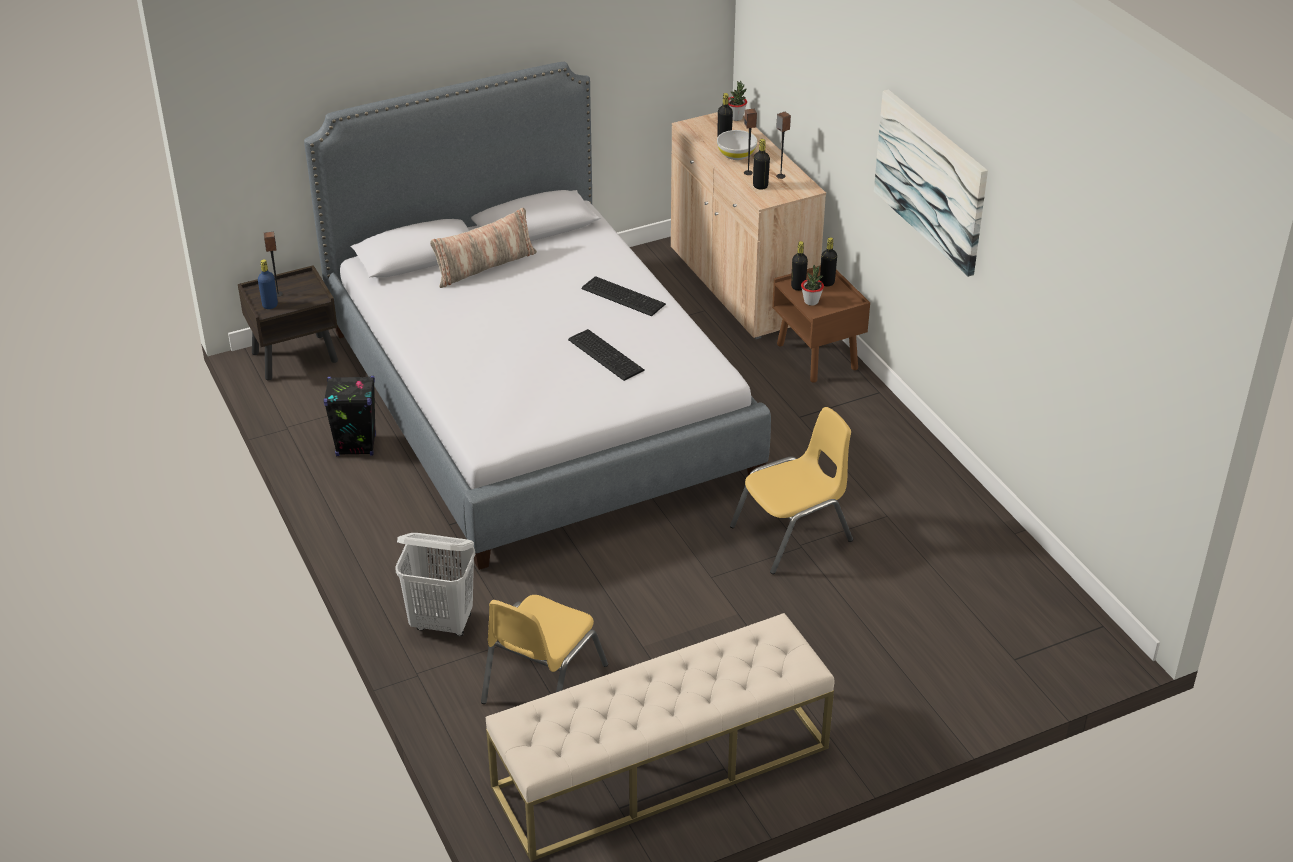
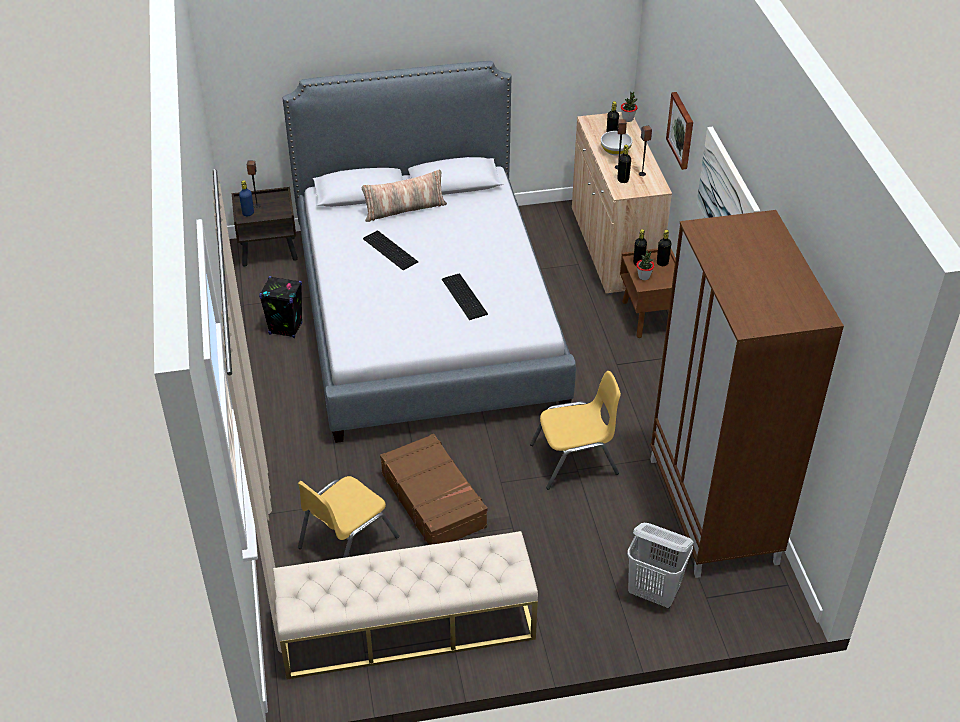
camera: 15 degrees right, 5 degrees up
white laundry basket [395,533,475,636] -> white laundry basket moved to [627,523,694,608]
keyboard [581,276,666,316] -> keyboard moved to [363,231,418,270]
none -> brown suitcase [380,434,487,545]
none -> brown wardrobe [650,210,844,578]
none -> picture [666,92,693,170]

